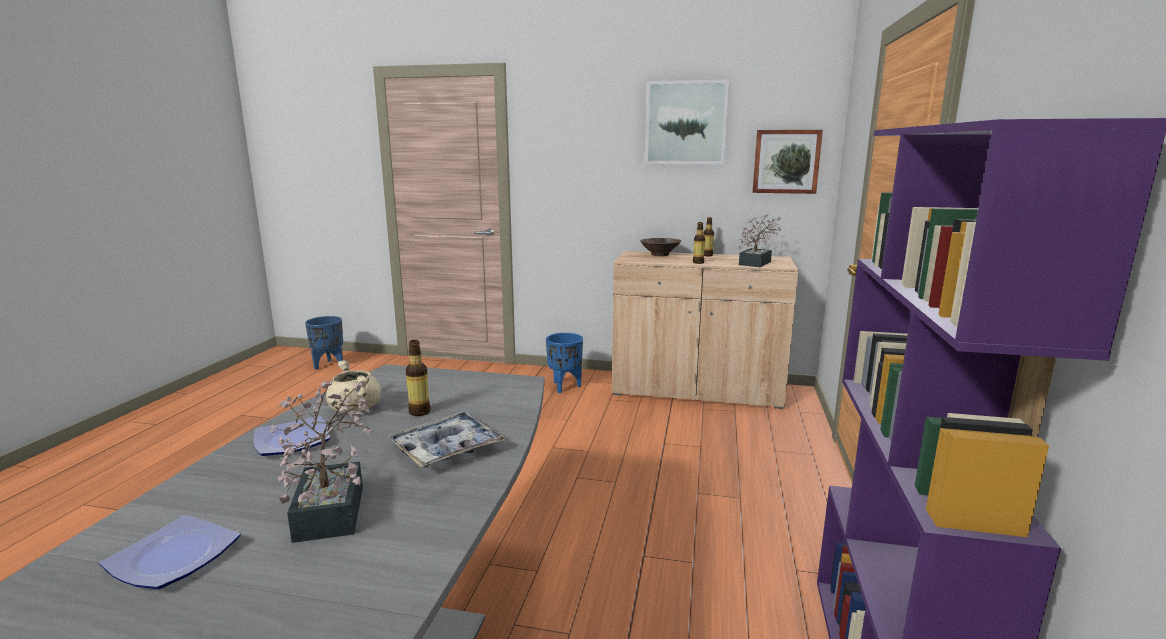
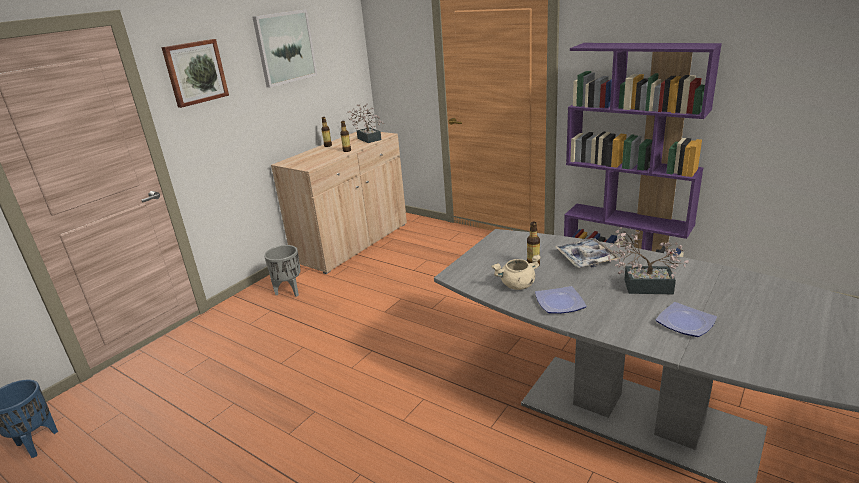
camera: 65 degrees left, 10 degrees up
blue planter [546,333,583,393] -> grey planter [264,245,301,297]
brown bowl [640,238,681,256] -> none
picture [752,130,823,194] -> picture moved to [161,39,229,108]

